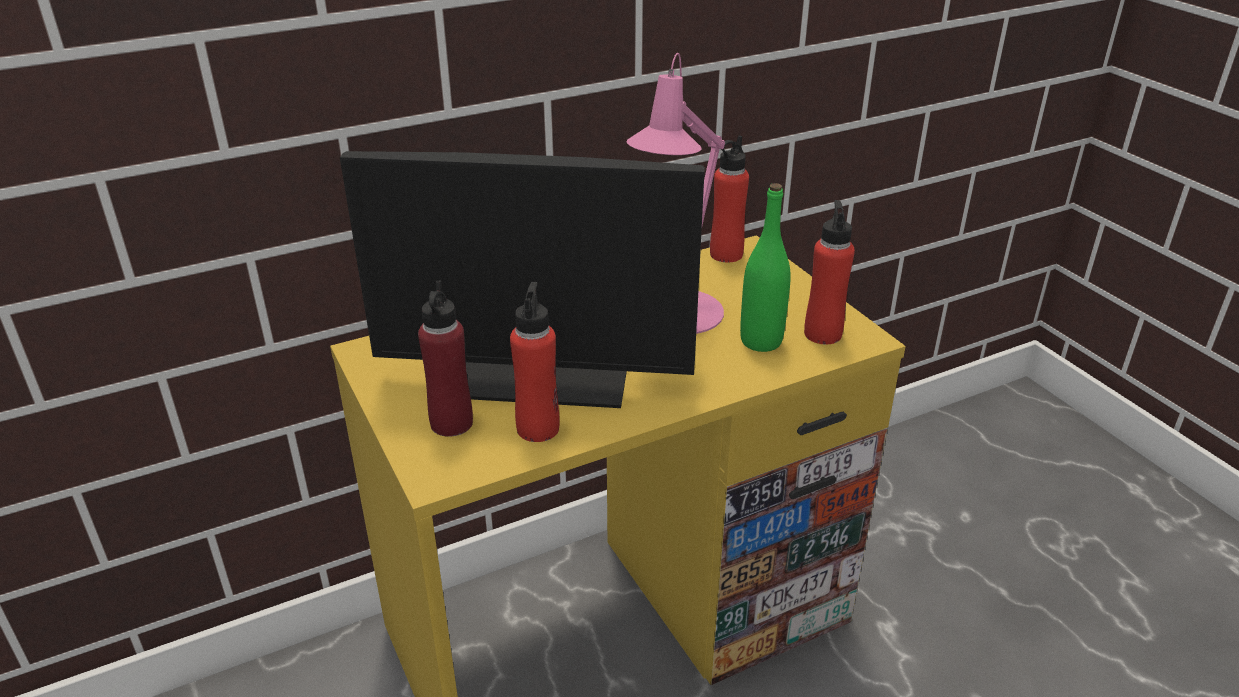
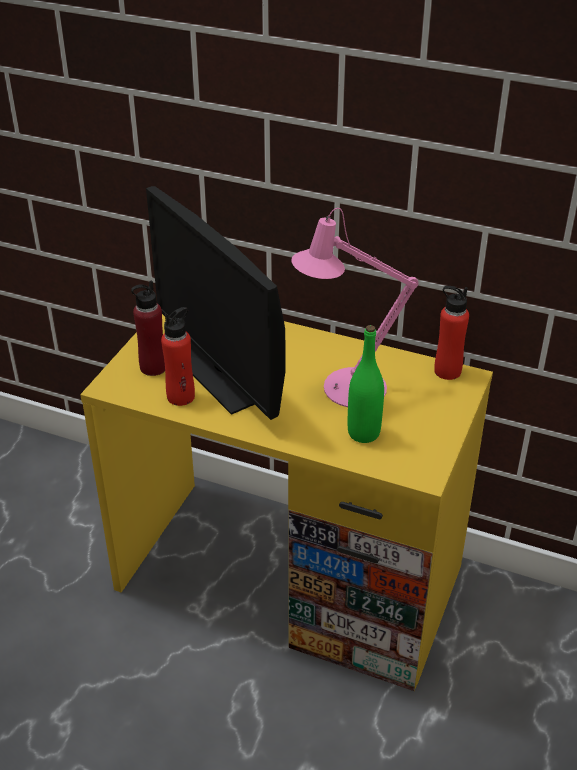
camera: 50 degrees right, 5 degrees up
red bottle [804,200,855,344] -> none

